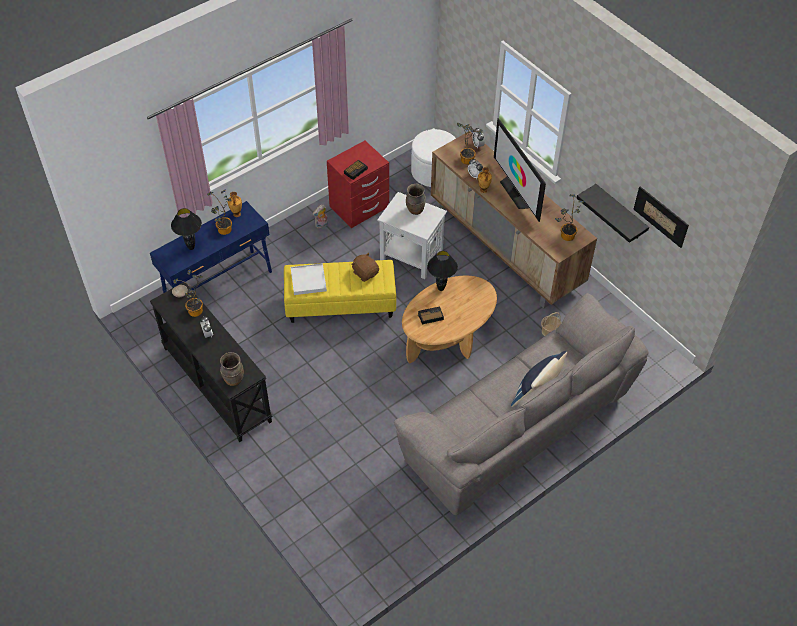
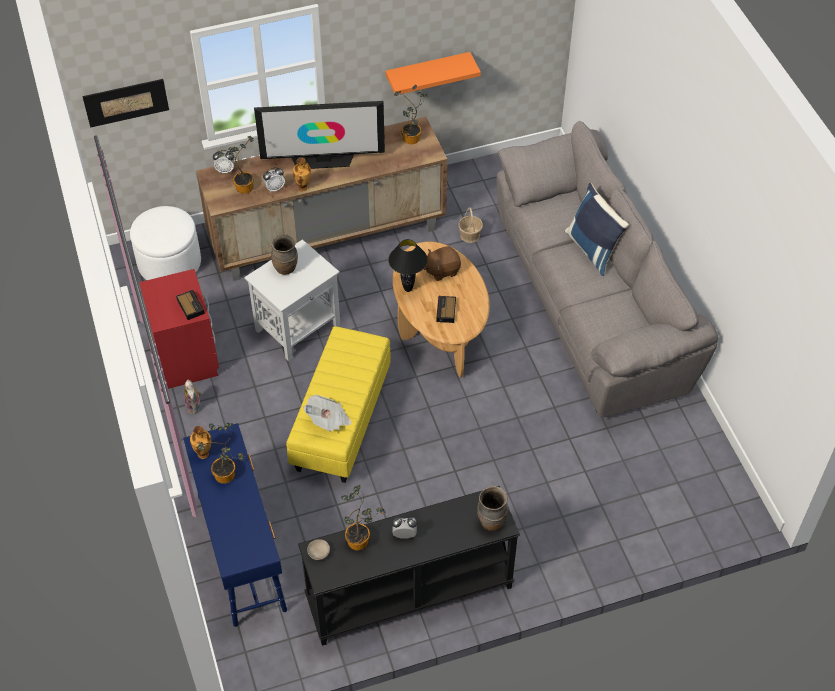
camera: 70 degrees left, 0 degrees up
black table lamp [171,208,202,250] -> none
white tray [291,263,327,295] -> newspaper [303,395,352,431]
brown plush toy [351,253,379,282] -> brown plush toy moved to [424,246,461,281]
black shelf [577,184,649,243] -> orange shelf [386,52,481,95]
picture [633,187,689,248] -> picture moved to [82,79,169,128]

